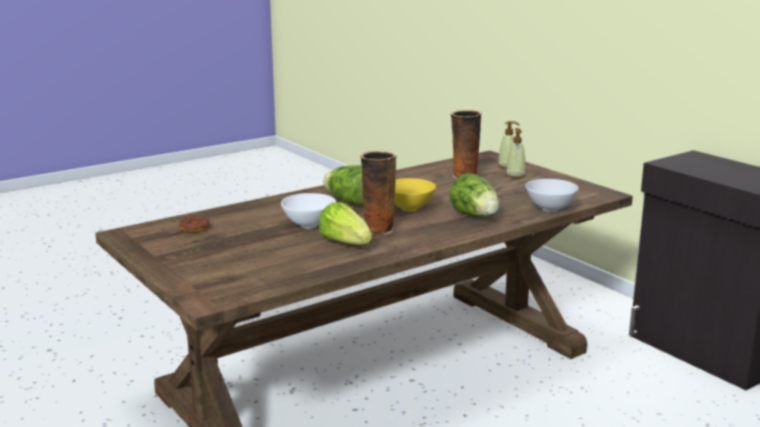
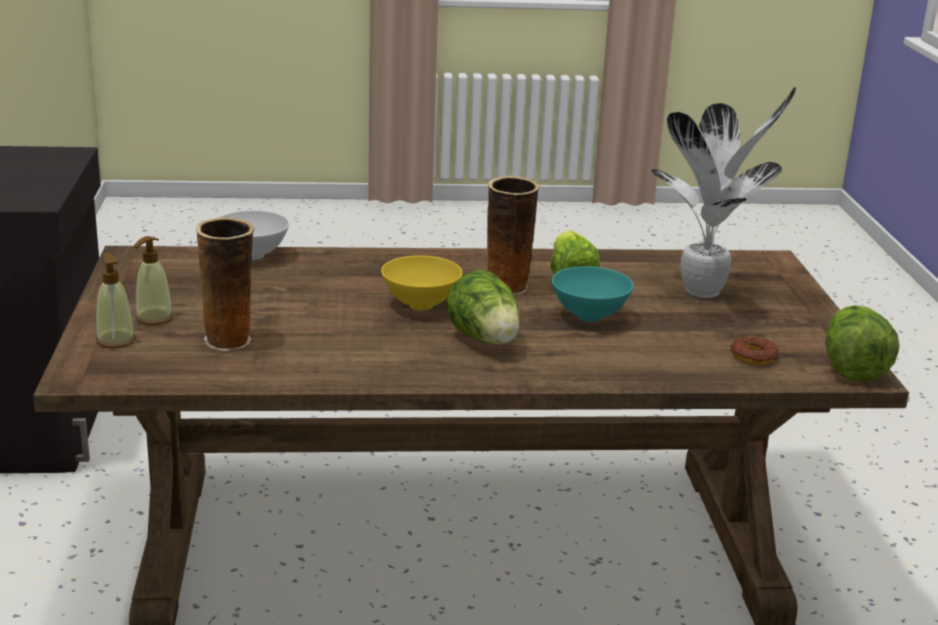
camera: 150 degrees left, 5 degrees up
white bowl [281,193,336,229] -> turquoise bowl [552,266,634,322]
lettuce [450,173,499,217] -> lettuce moved to [825,305,899,382]
none -> potted plant [651,87,796,298]

